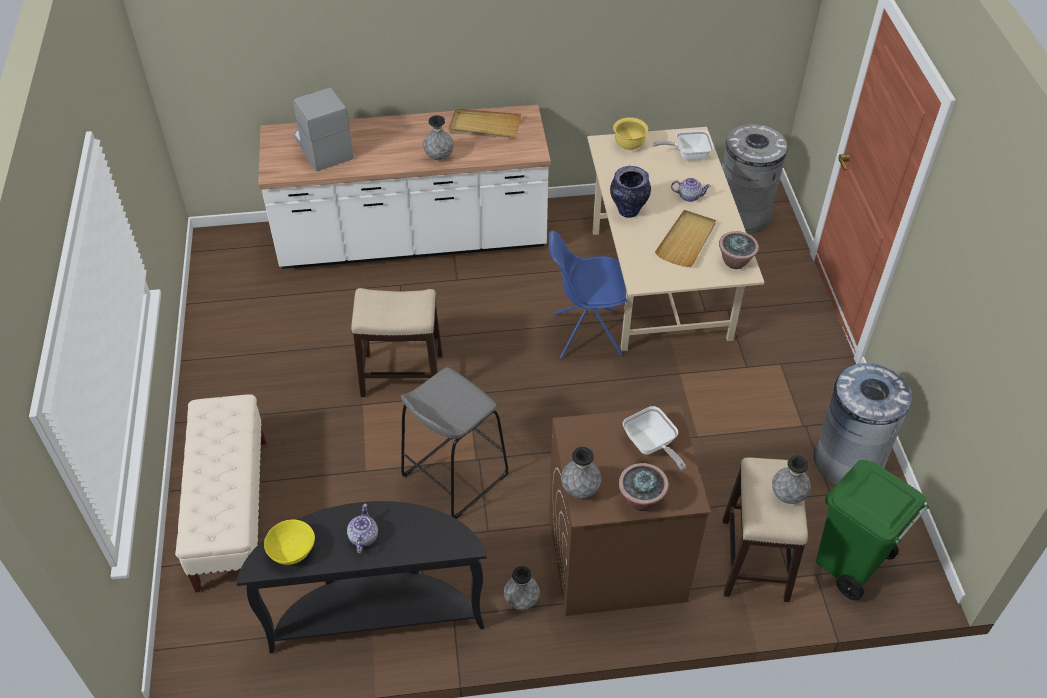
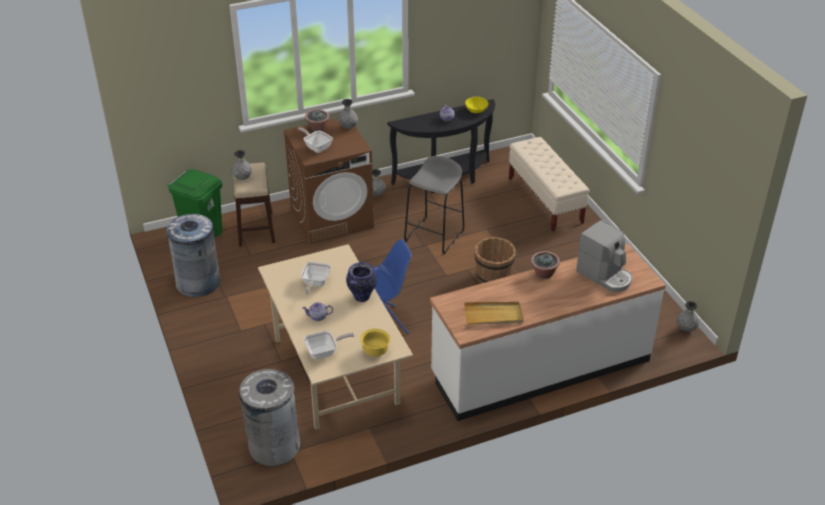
camera: 165 degrees right, 10 degrees down
stool [351,288,443,397] -> brown bucket [474,237,516,284]
grey vase [423,115,454,160] -> grey vase moved to [677,301,699,332]
beige tray [655,210,716,267] -> frying pan [301,262,331,294]
potted plant [719,231,759,269] -> potted plant moved to [531,251,560,279]

